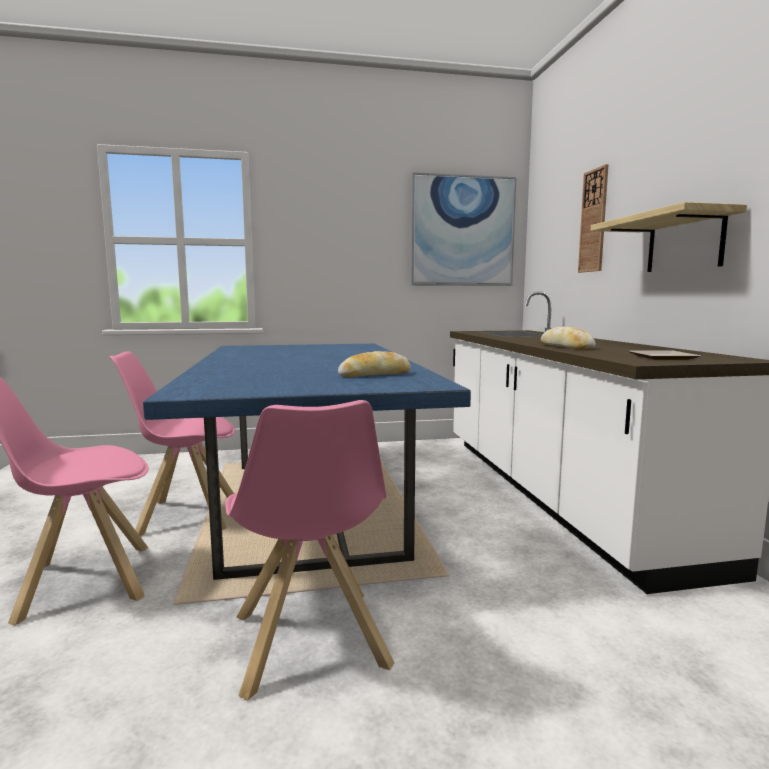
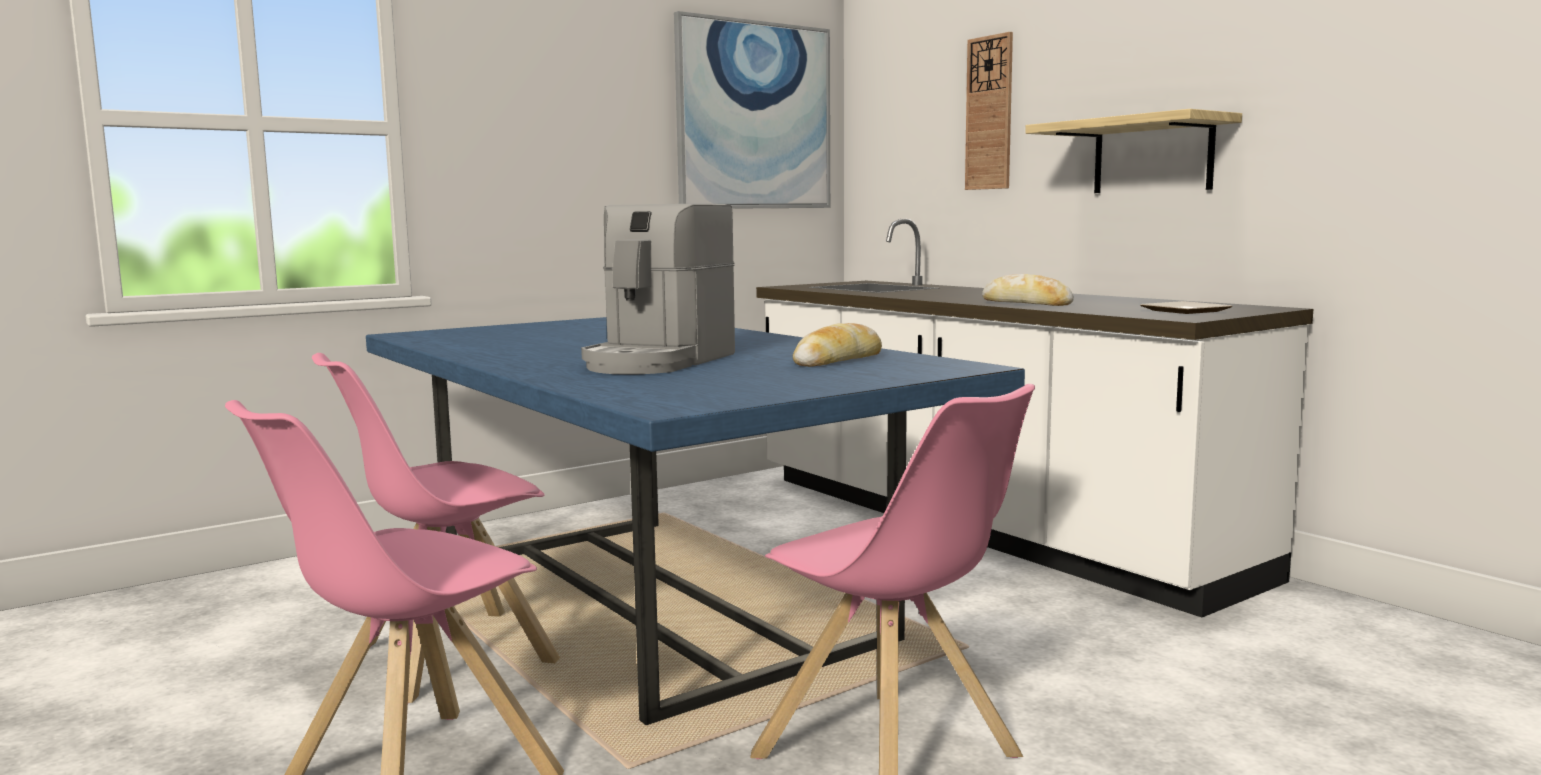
camera: 25 degrees left, 0 degrees up
none -> coffee machine [581,204,735,375]

